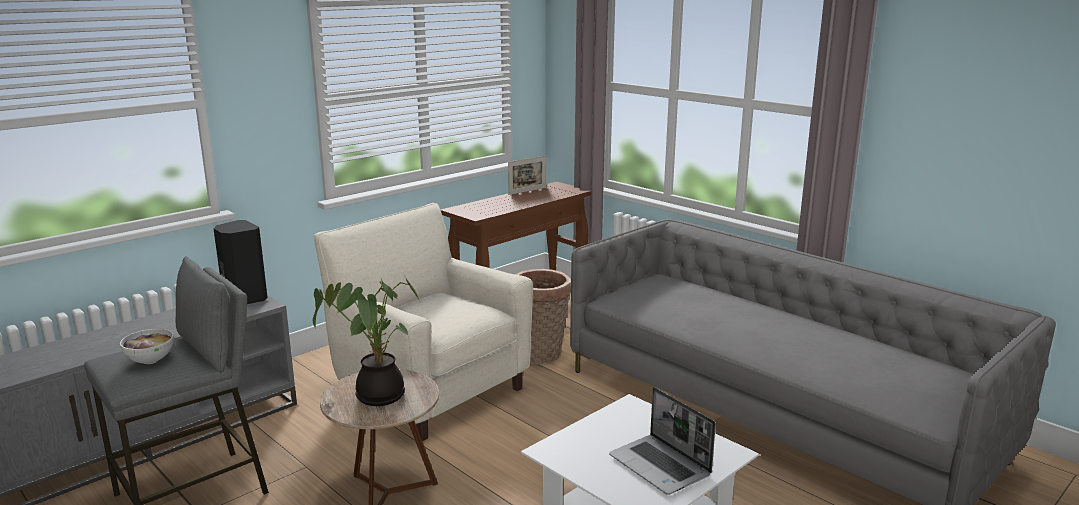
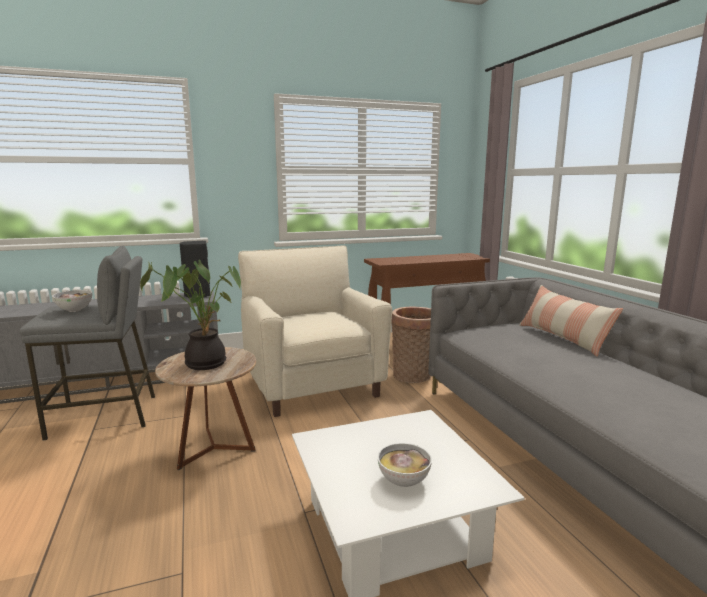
camera: 25 degrees right, 5 degrees down
picture frame [508,156,546,195] -> none
laptop [609,387,716,495] -> bowl [378,443,432,487]
none -> pillow [519,285,623,357]

